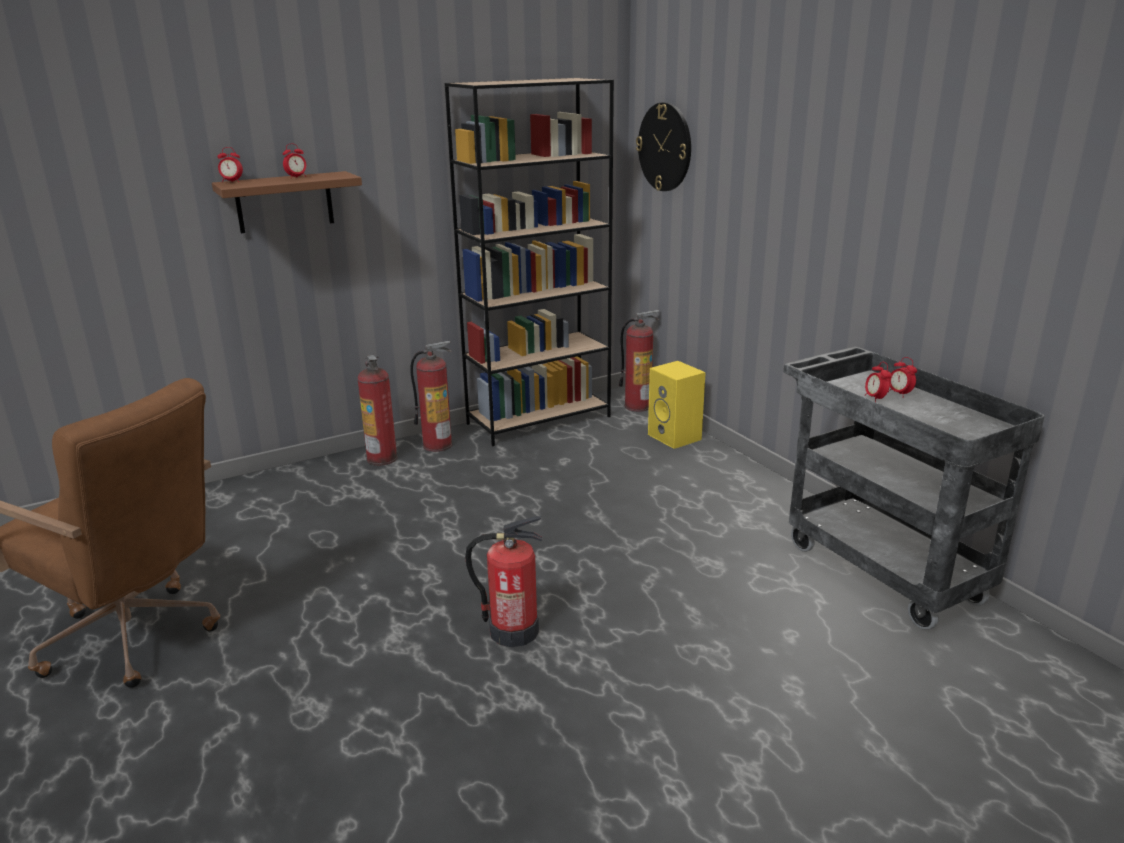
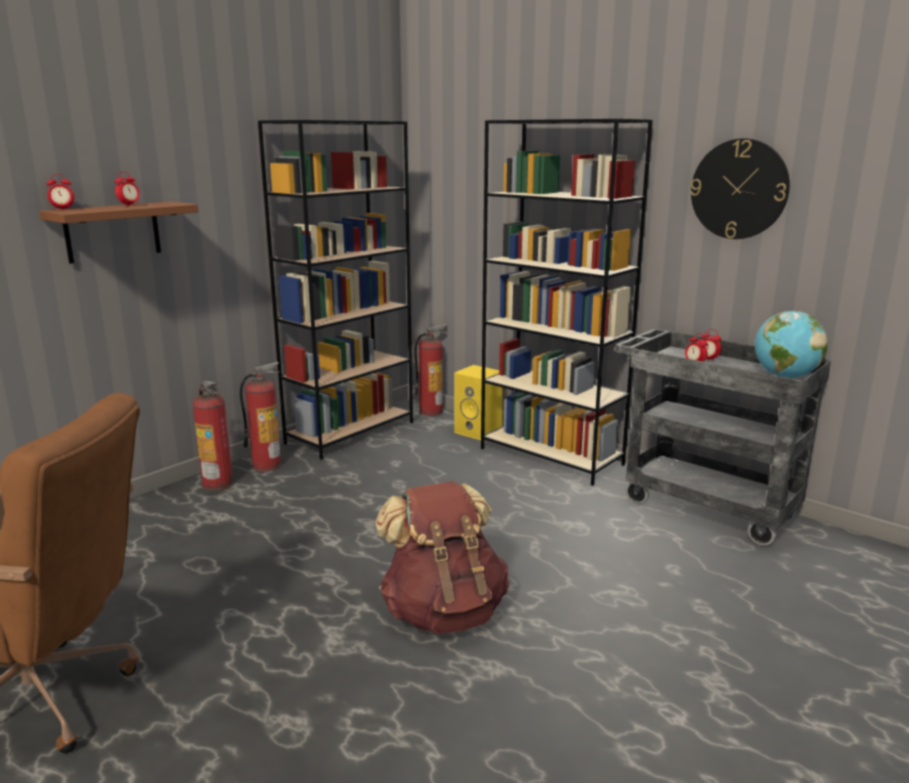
camera: 20 degrees left, 5 degrees down
fire extinguisher [465,516,542,647] -> brown backpack [375,481,509,634]
wall clock [636,102,691,191] -> wall clock moved to [690,138,790,239]
none -> beige bookcase [481,119,653,486]
none -> globe [755,311,828,378]

